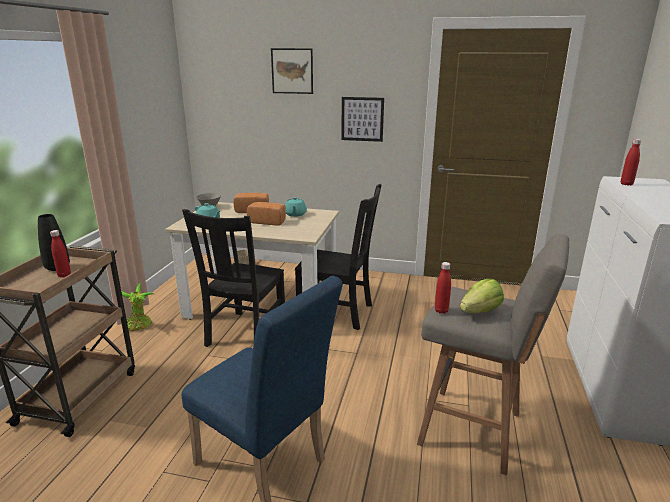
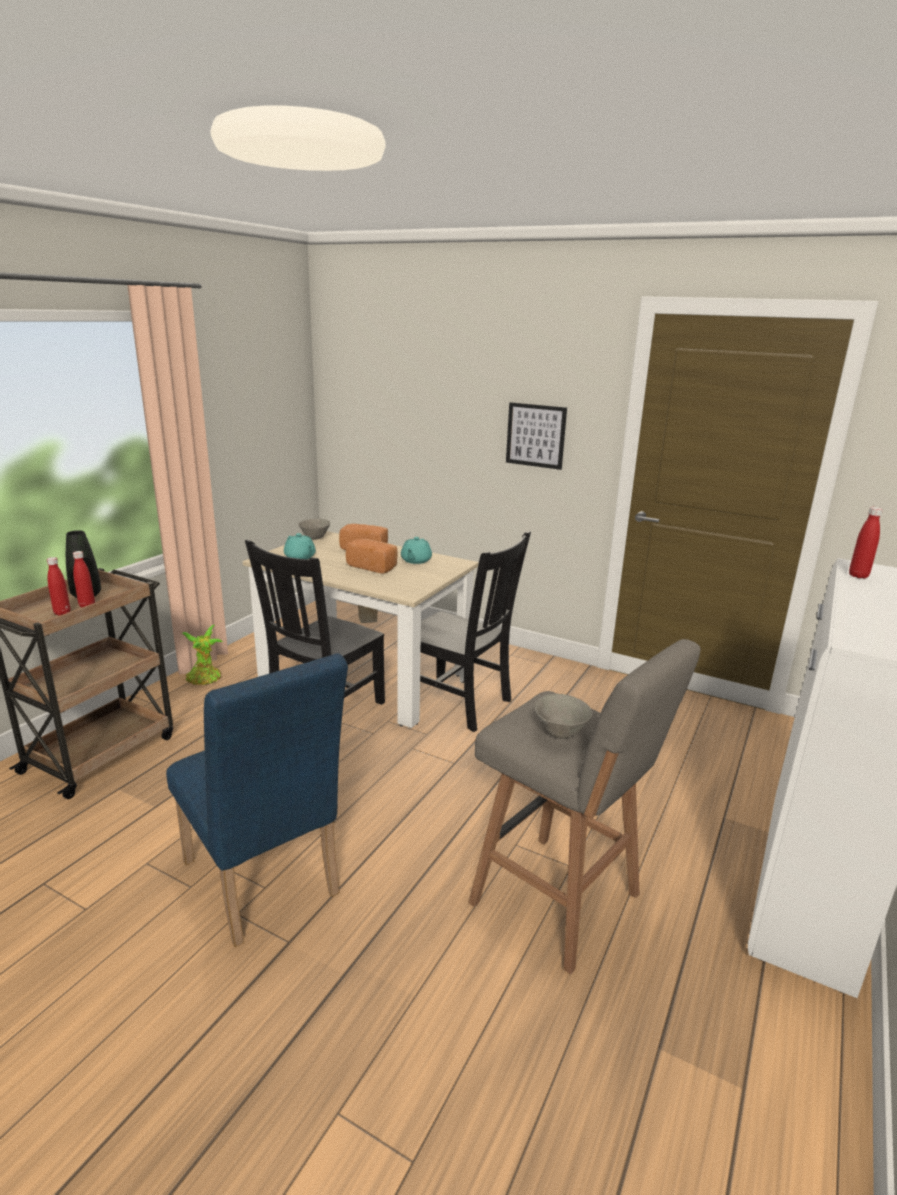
camera: 15 degrees right, 0 degrees up
picture [271,48,313,94] -> none
red bottle [435,262,451,314] -> red bottle moved to [47,557,70,616]
lettuce [460,279,504,313] -> grey bowl [535,694,592,739]

